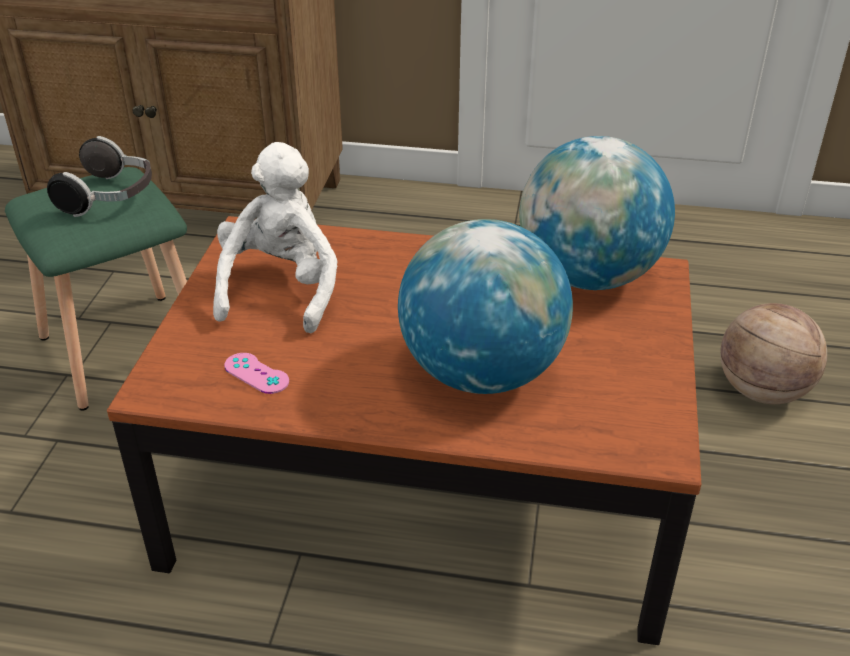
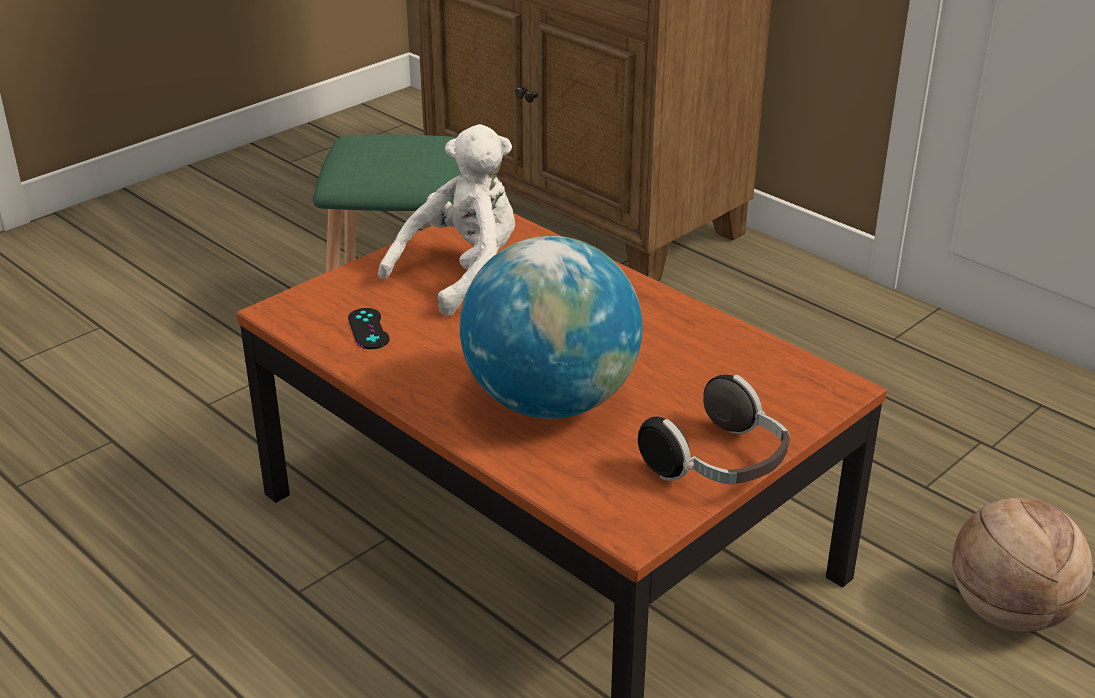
camera: 35 degrees right, 5 degrees down
headphones [47,136,152,217] -> headphones moved to [638,375,790,484]
pink game controller [224,353,289,394] -> black game controller [348,308,389,349]
globe [519,136,675,290] -> none

